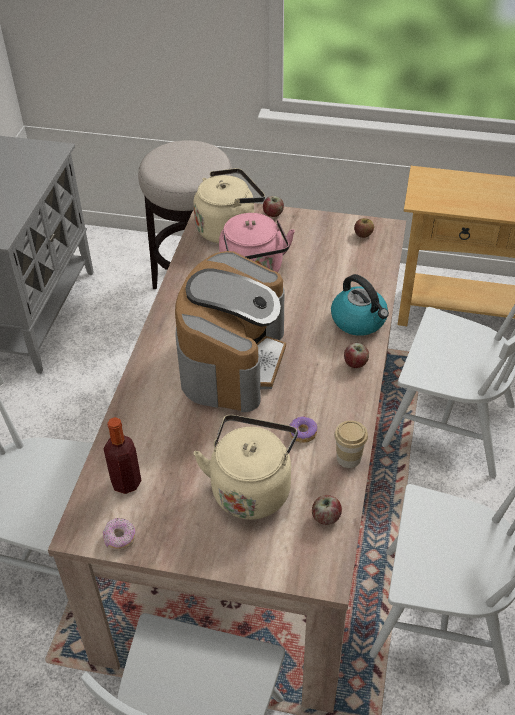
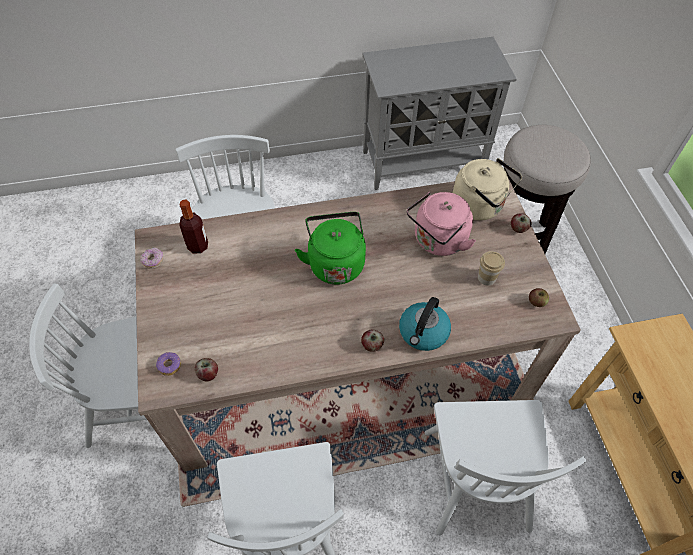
camera: 65 degrees right, 10 degrees up
coffee machine [175,251,286,412] -> green kettle [295,212,366,284]
beige kettle [193,415,298,520] -> none
donut [289,416,317,443] -> donut moved to [156,352,181,376]
cup [334,420,368,468] -> cup moved to [478,251,505,286]

